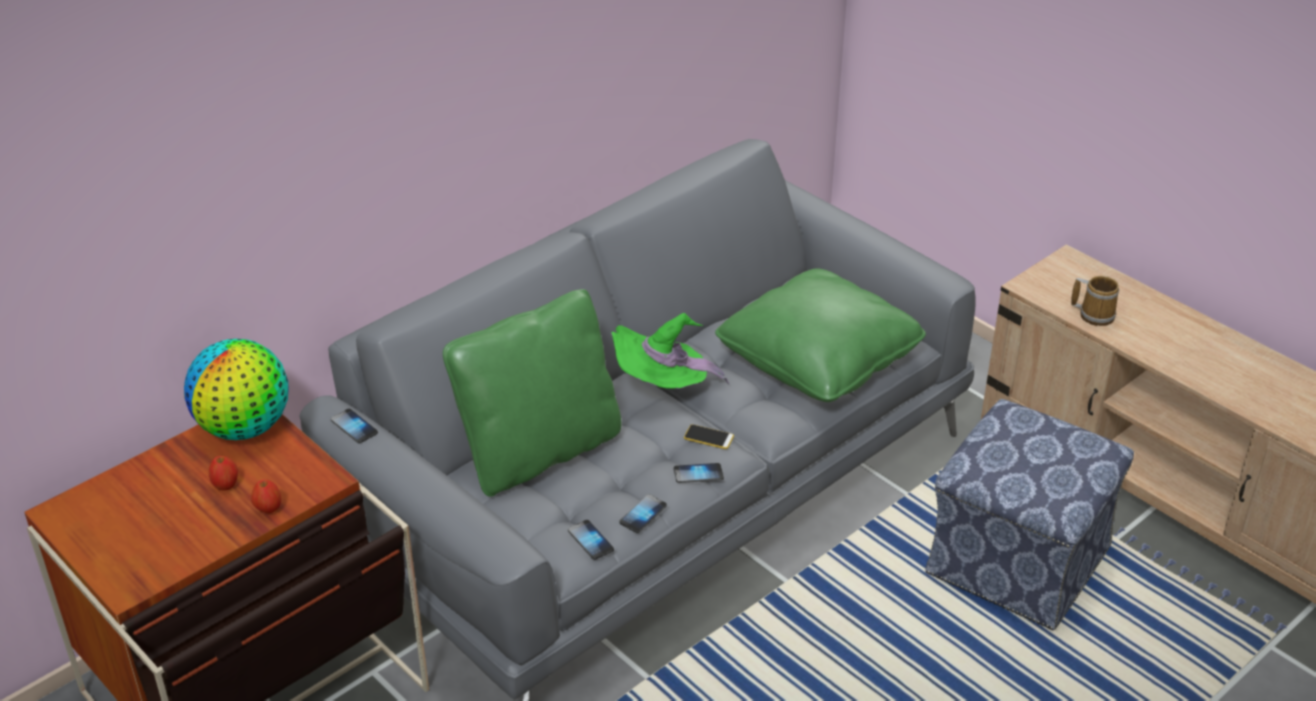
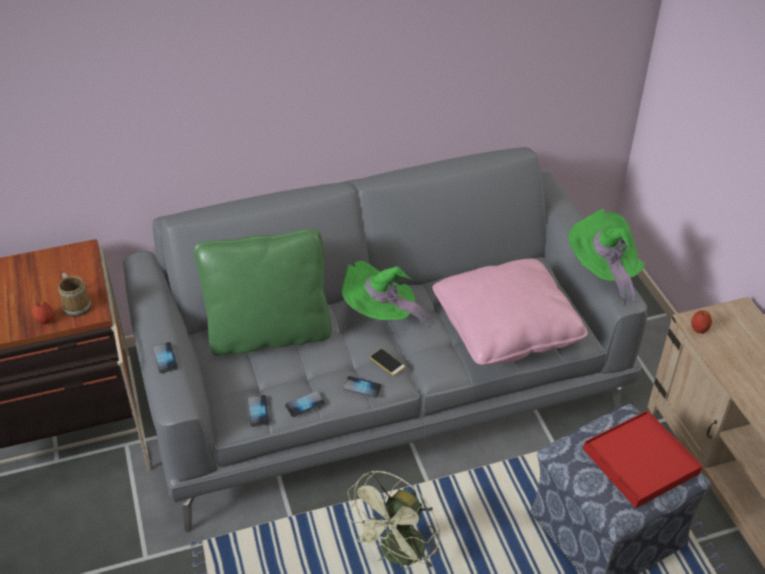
camera: 25 degrees right, 5 degrees up
globe [184,339,288,440] -> none
apple [209,456,238,490] -> apple moved to [691,310,712,333]
phone [331,409,378,443] -> phone moved to [153,342,178,373]
green pillow [715,268,926,402] -> pink pillow [433,258,588,366]
mug [1071,276,1119,326] -> mug moved to [58,273,91,317]
none -> green fan [344,470,440,570]
none -> green hat [568,209,645,305]
none -> red tray [583,410,702,508]

